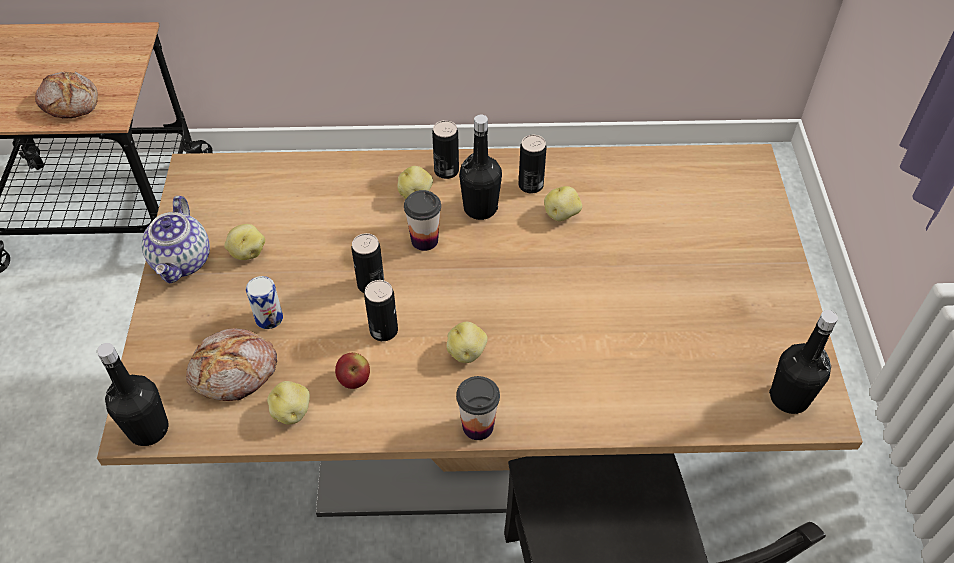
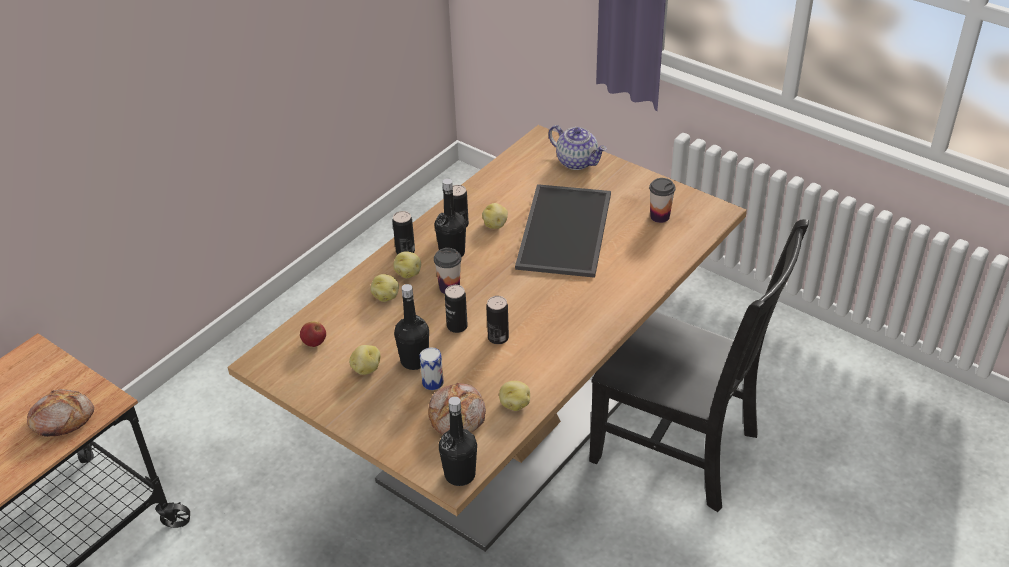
camera: 50 degrees left, 10 degrees down
teapot [142,196,210,283] -> teapot moved to [548,125,607,170]
apple [335,352,370,389] -> apple moved to [300,321,326,347]
potato [447,322,488,363] -> potato moved to [371,274,399,302]
cup [456,376,500,440] -> cup moved to [649,178,675,223]
black bottle [769,310,838,414] -> black bottle moved to [394,284,429,370]
none -> tray [515,184,611,278]

